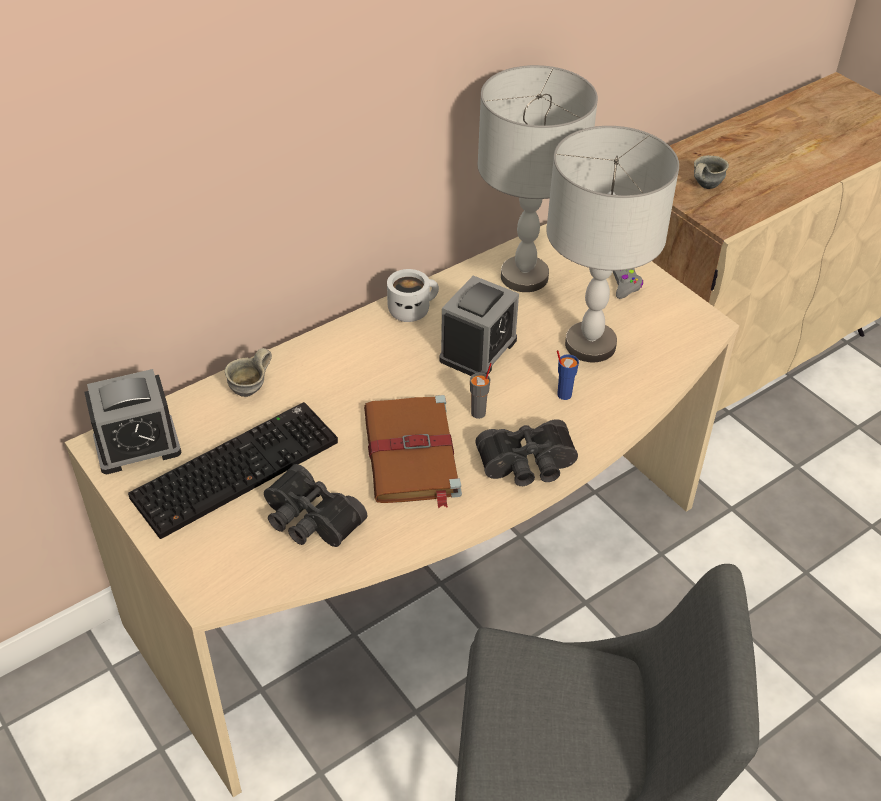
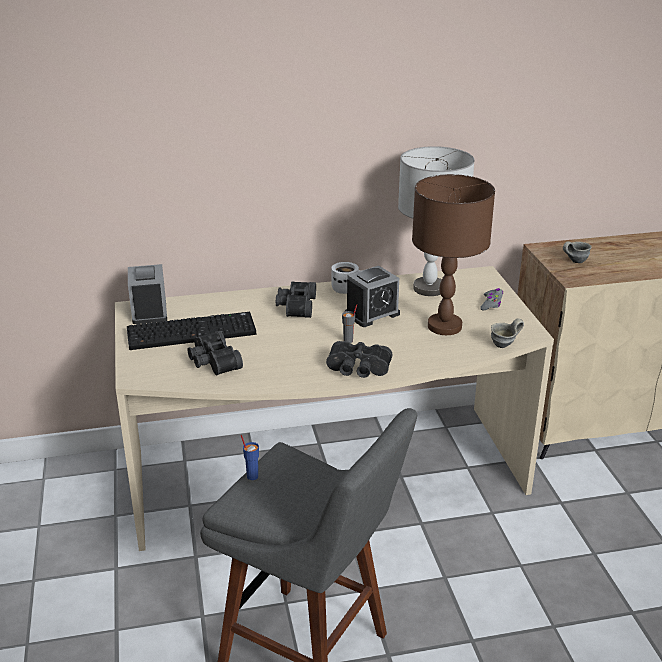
camera: 25 degrees right, 15 degrees down
alarm clock [84,369,181,474] -> alarm clock turned 105 degrees counterclockwise [128,264,167,324]
grey mug [225,348,272,397] -> grey mug moved to [491,319,524,348]
brown book [364,395,462,509] -> none
grey table lamp [546,126,679,362] -> brown table lamp [412,174,495,335]
blue cup [557,350,579,400] -> blue cup moved to [241,435,259,480]
none -> black binoculars [276,281,316,318]

